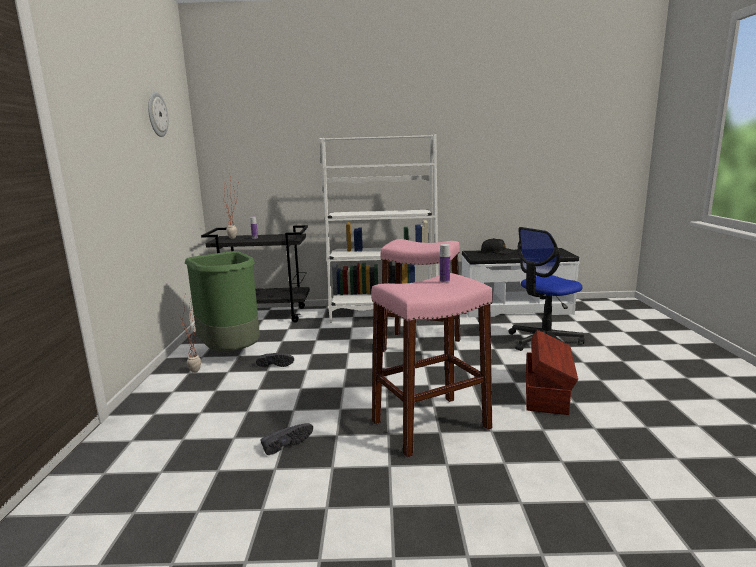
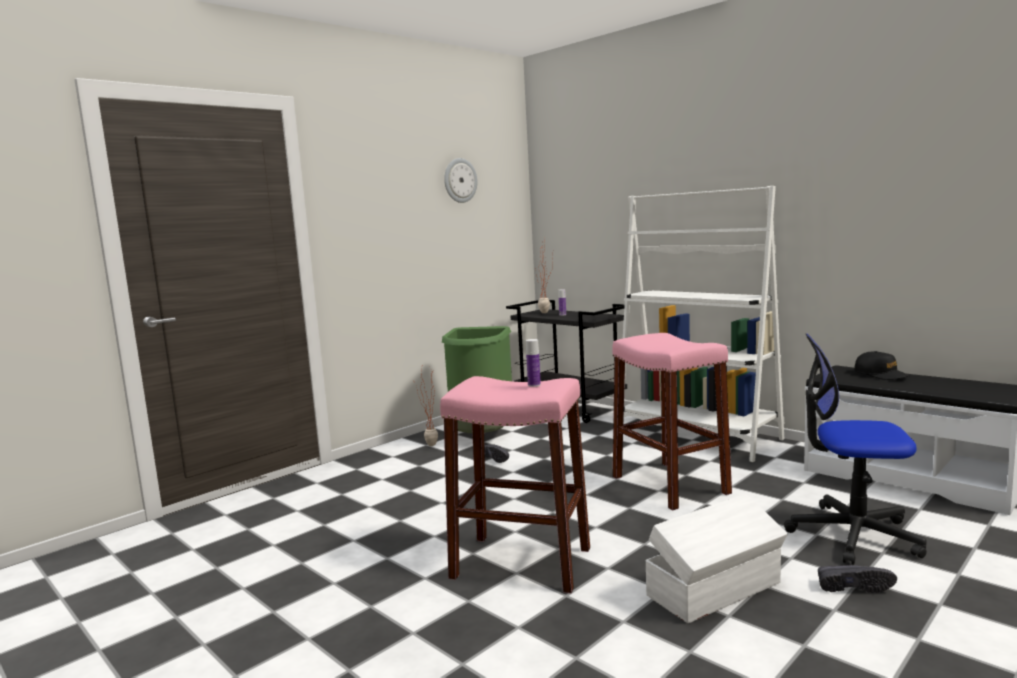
camera: 45 degrees right, 5 degrees down
black shoe [260,423,313,455] -> black shoe moved to [818,565,897,593]
brown storage box [526,330,578,415] -> white storage box [645,494,788,623]

